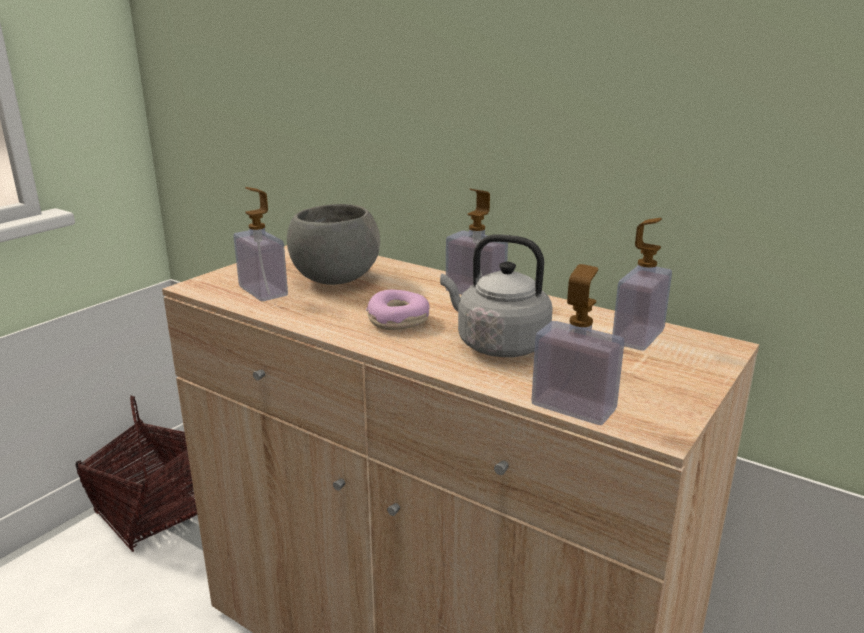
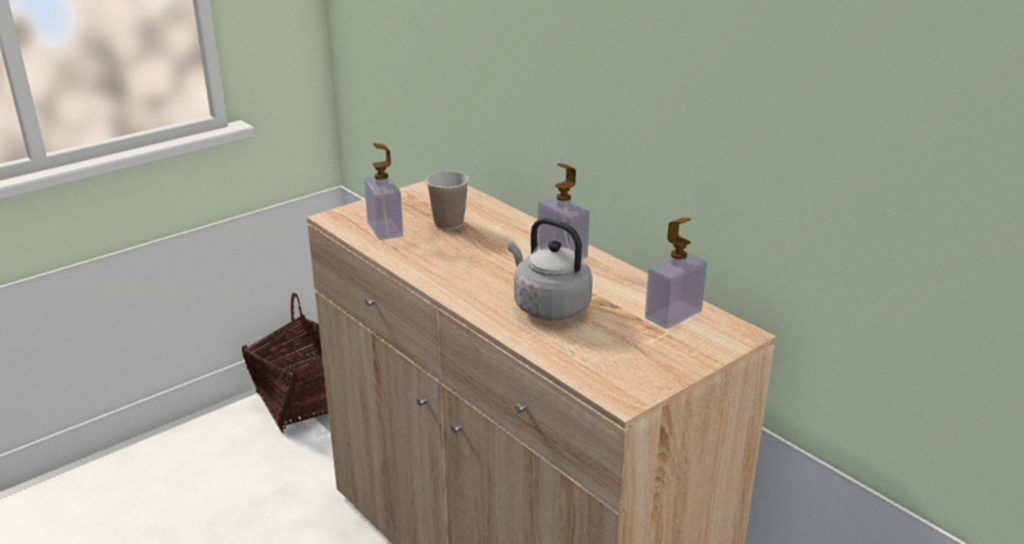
camera: 15 degrees right, 5 degrees up
grey bowl [287,204,380,285] -> cup [426,171,469,230]
donut [366,290,430,330] -> none
soap dispenser [532,264,624,425] -> none

